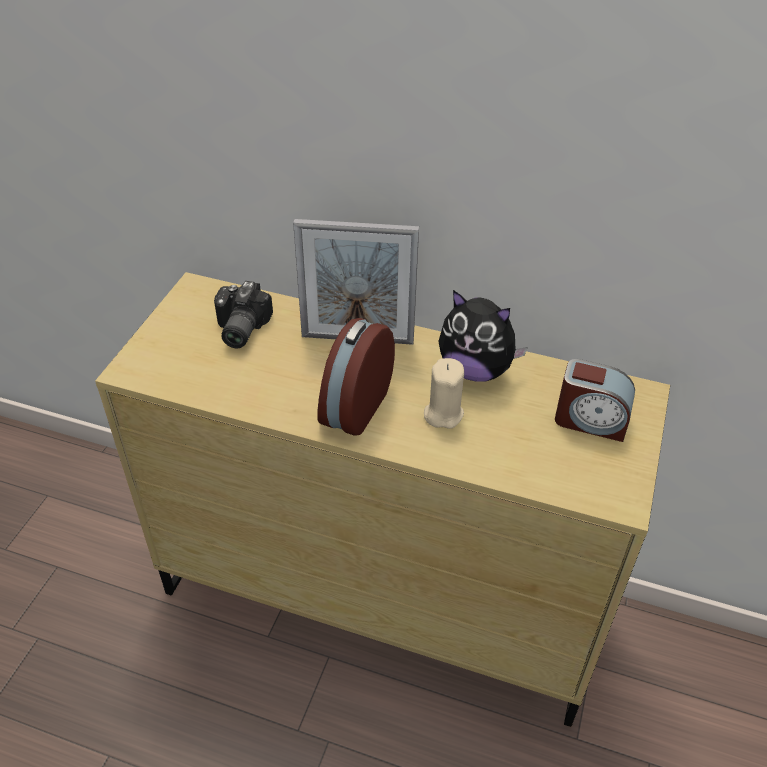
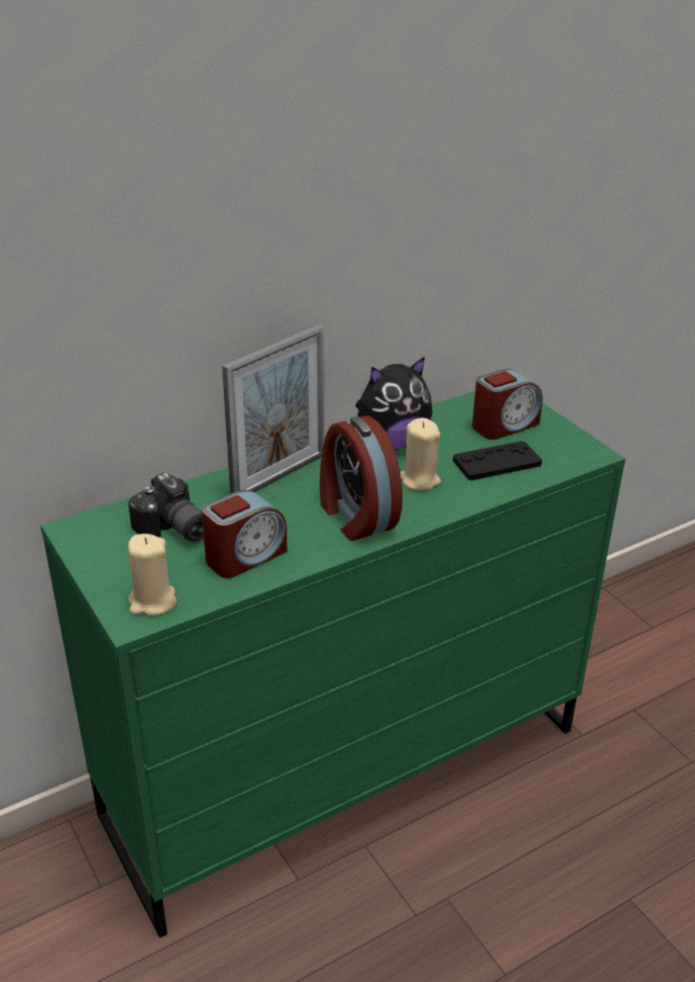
camera: 50 degrees left, 10 degrees down
beige dresser [95,272,670,727] -> green dresser [40,391,626,938]
none -> beige candle [128,534,177,616]
none -> alarm clock [202,490,287,578]
none -> black game controller [453,441,542,480]

